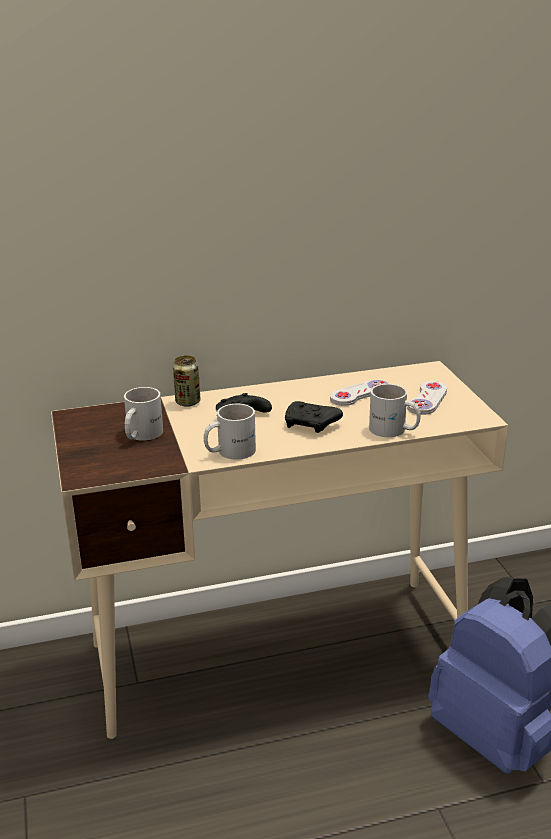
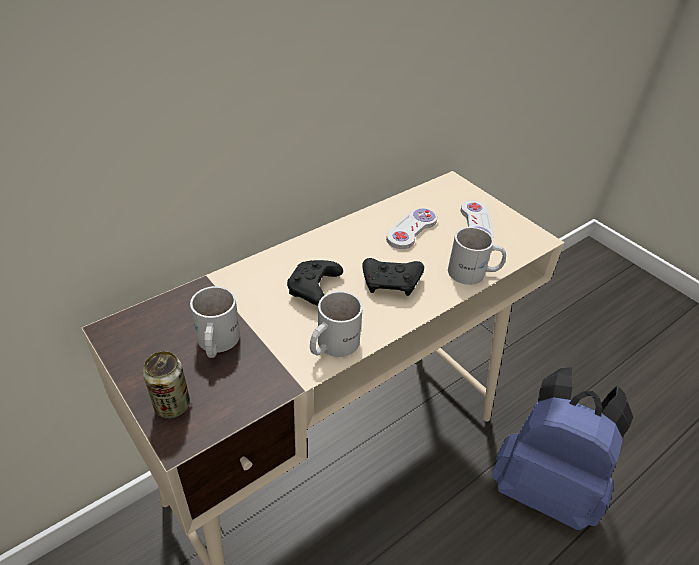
camera: 25 degrees left, 15 degrees up
can [173,355,200,407] -> can moved to [143,351,190,418]

